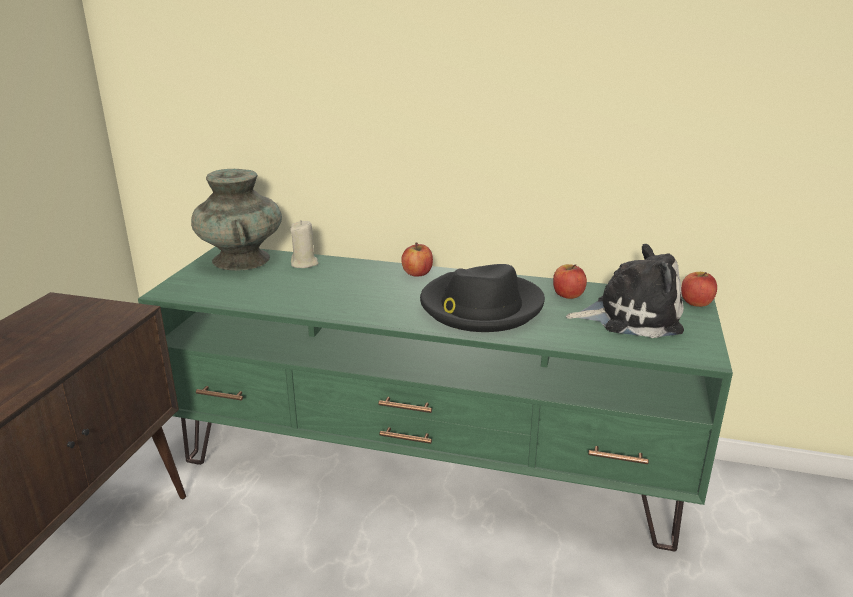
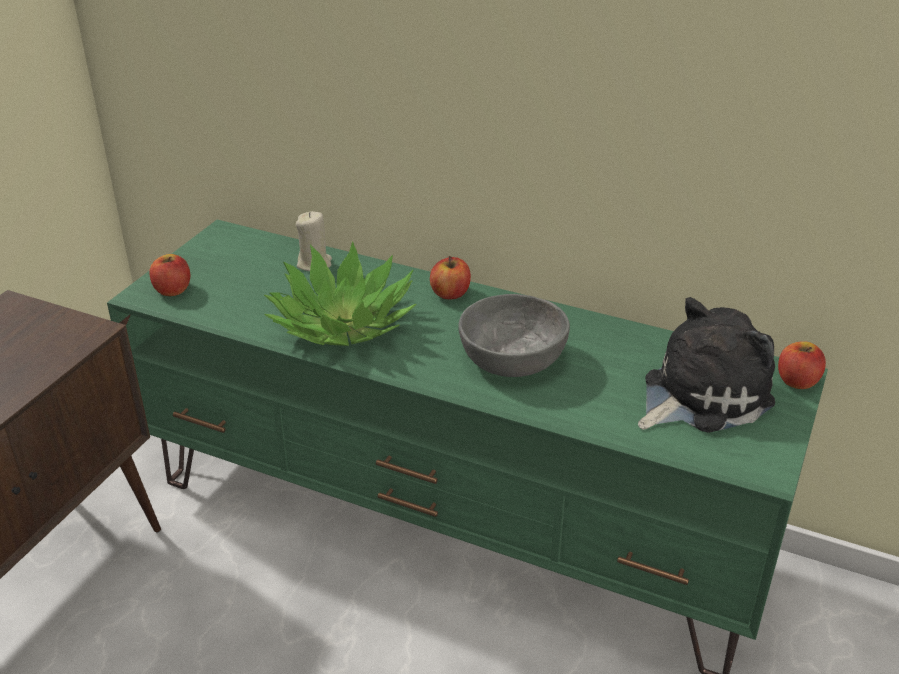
camera: 10 degrees right, 10 degrees up
turquoise vase [191,169,282,271] -> none
black hat [420,264,545,332] -> grey bowl [459,294,570,377]
apple [553,264,587,299] -> apple moved to [149,254,190,296]
plush toy [565,244,684,338] -> plush toy turned 45 degrees counterclockwise [638,297,775,433]
none -> potted plant [264,241,417,346]

